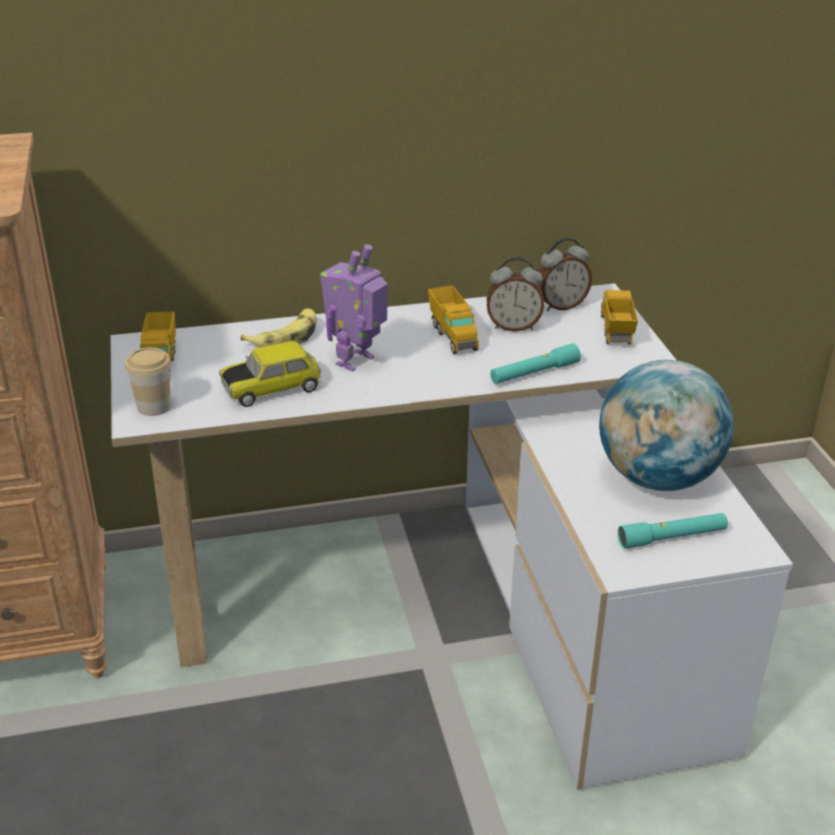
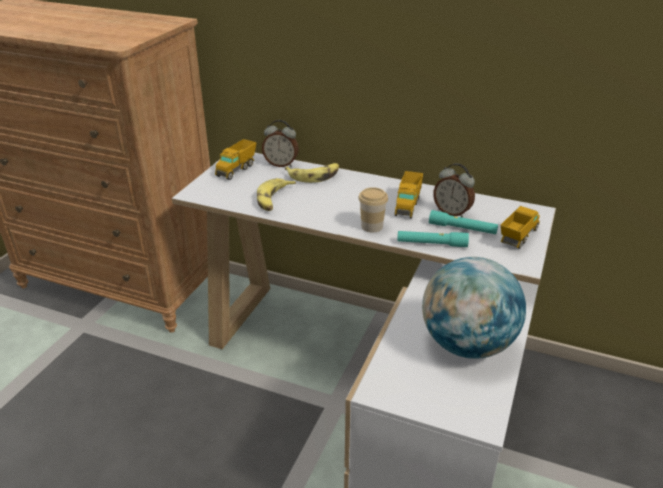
camera: 35 degrees right, 0 degrees up
cup [125,347,171,416] -> cup moved to [358,187,388,233]
toy car [219,341,321,407] -> banana [257,178,296,211]
toy robot [320,244,388,371] -> none
alarm clock [539,238,592,311] -> alarm clock moved to [262,120,299,167]
turquoise flashlight [618,513,728,549] -> turquoise flashlight moved to [429,210,498,234]

